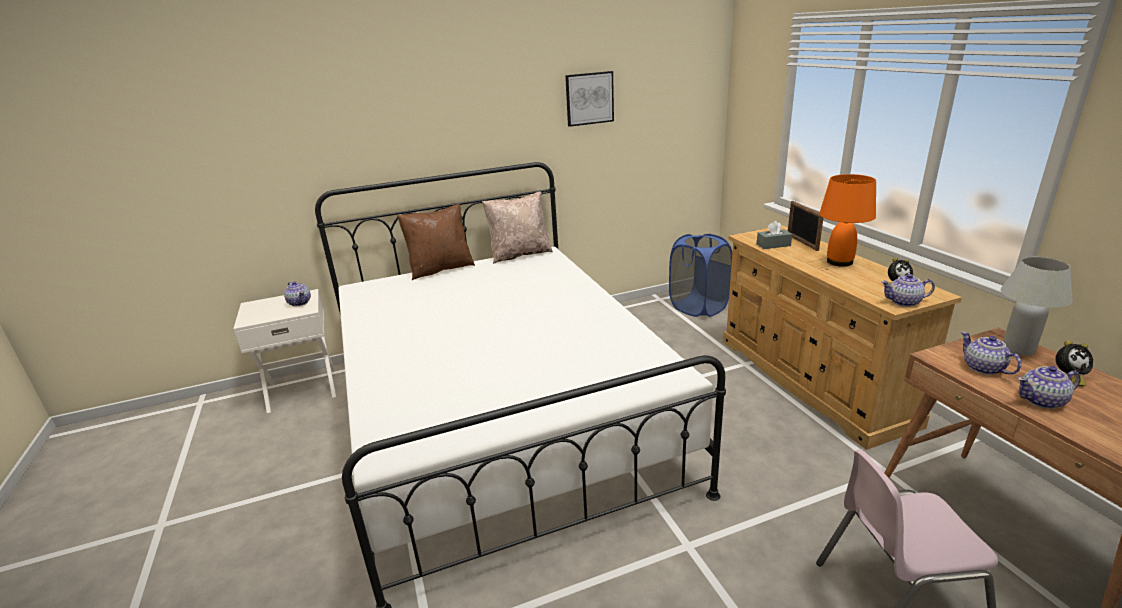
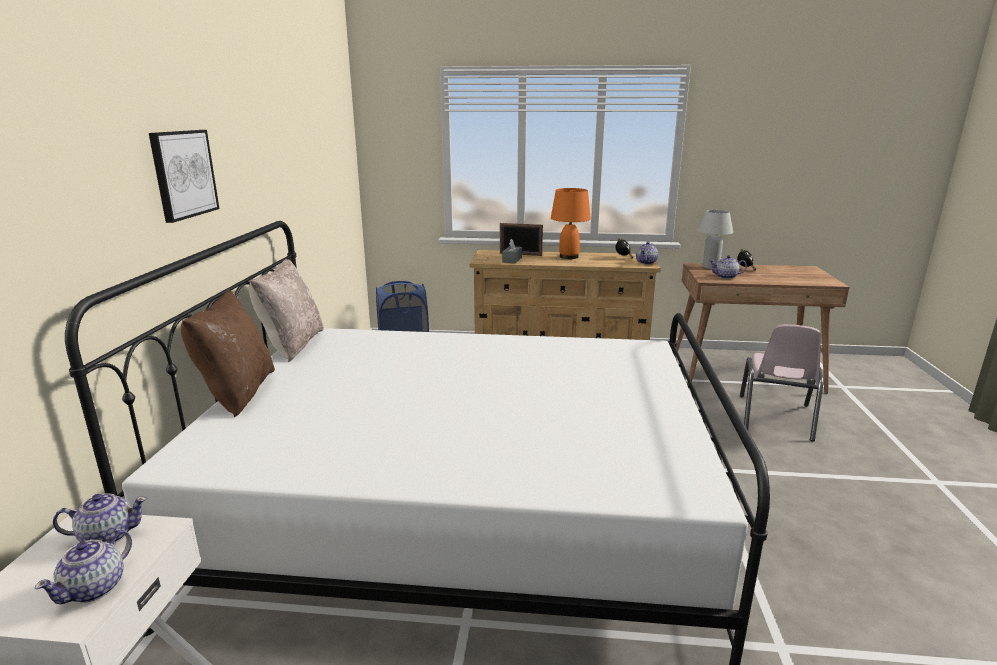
camera: 65 degrees left, 5 degrees down
picture [565,71,614,127] -> picture moved to [149,130,220,223]
teapot [1018,366,1081,409] -> teapot moved to [35,529,132,604]

